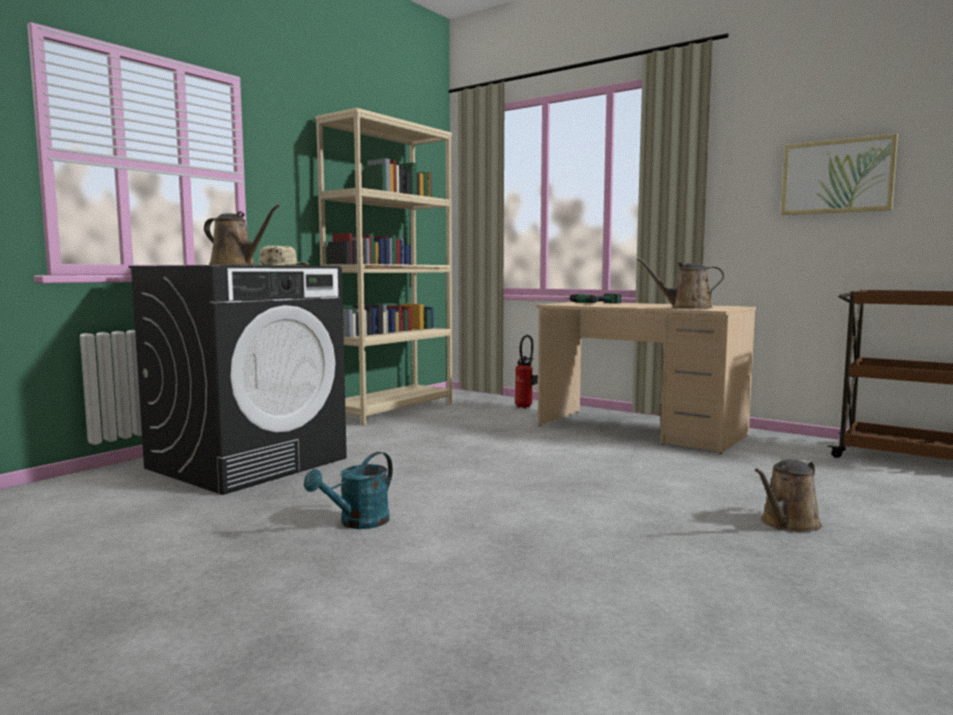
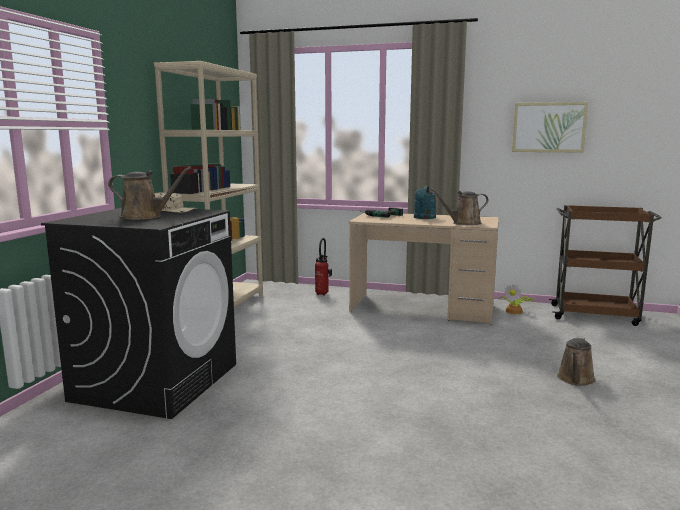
camera: 20 degrees left, 5 degrees up
turquoise watering can [304,452,393,529] -> turquoise watering can moved to [414,186,436,219]
none -> potted plant [499,284,535,314]

